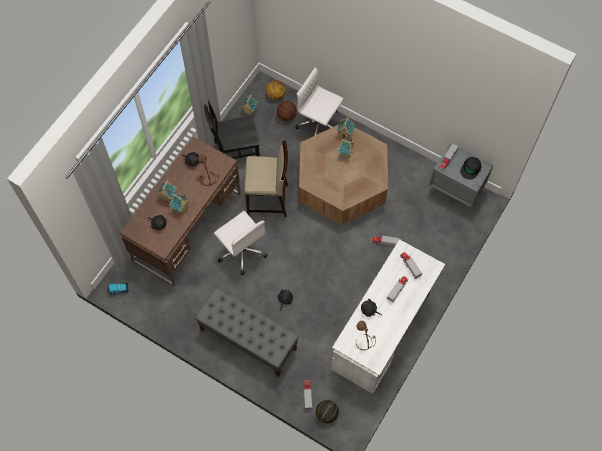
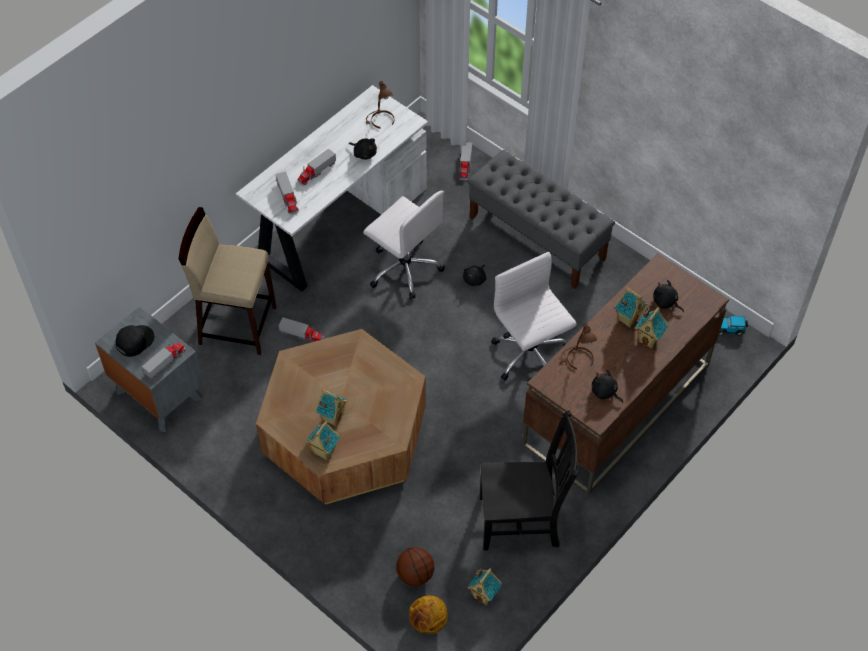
camera: 170 degrees left, 10 degrees down
beige stool [244,141,288,217] -> beige stool moved to [179,207,276,355]
white office chair [295,67,344,136] -> white office chair moved to [363,191,445,299]
basketball [316,400,339,423] -> none

